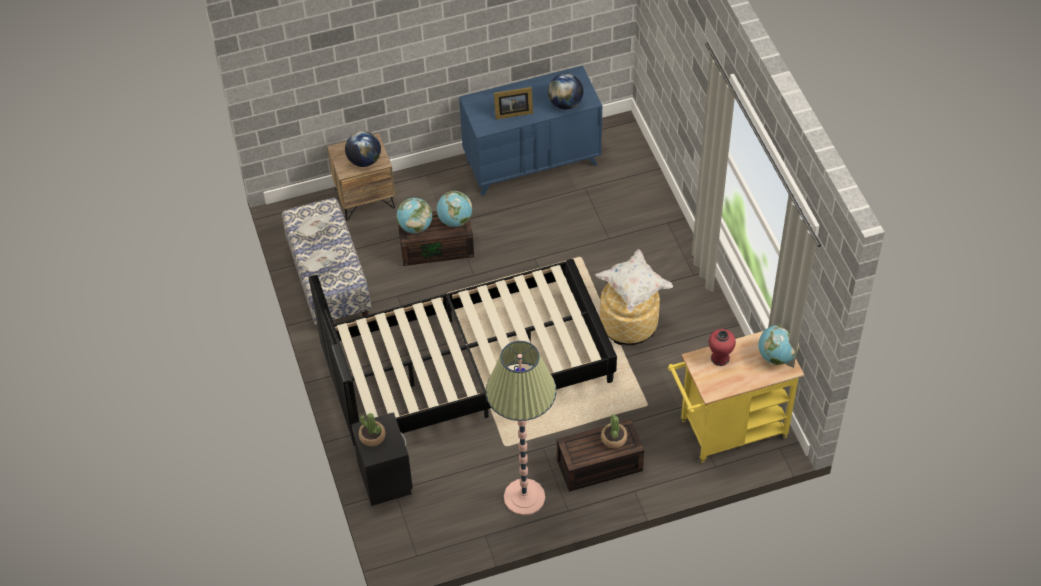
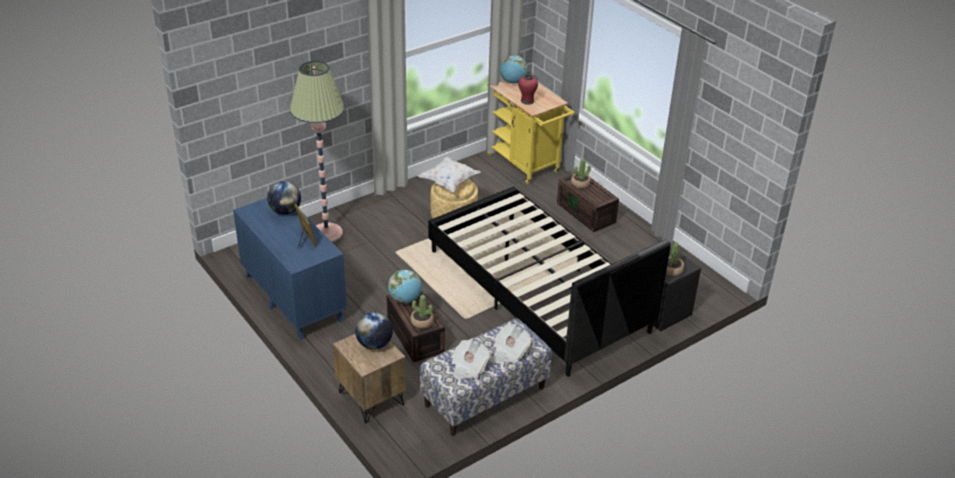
camera: 110 degrees left, 15 degrees down
globe [397,198,432,233] -> potted plant [411,295,434,329]
floor lamp [486,341,557,516] -> floor lamp moved to [290,61,344,242]

